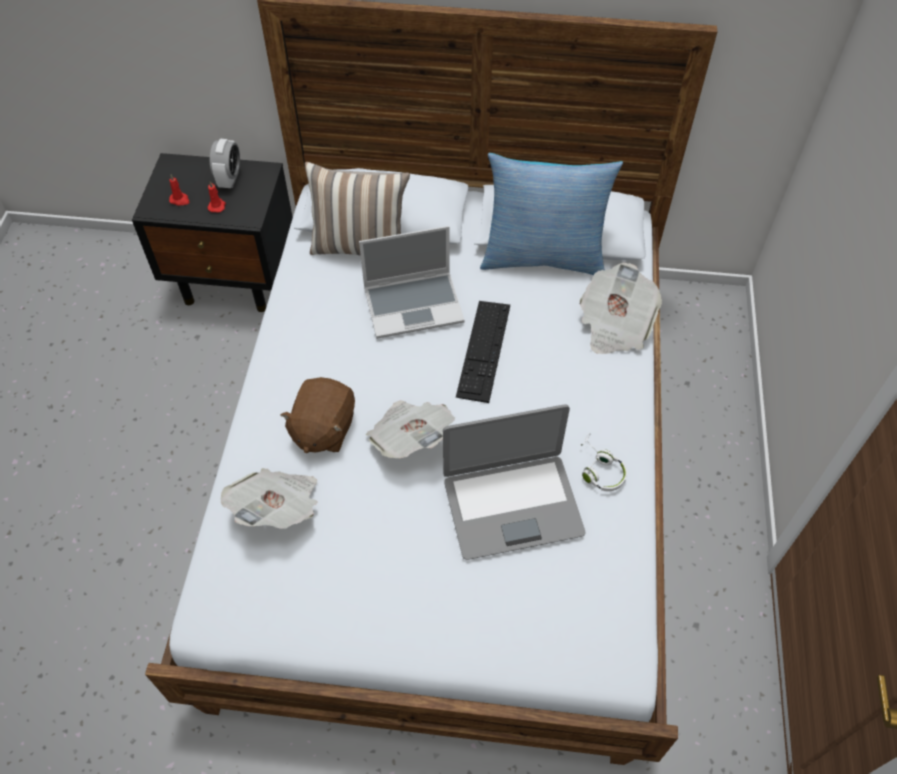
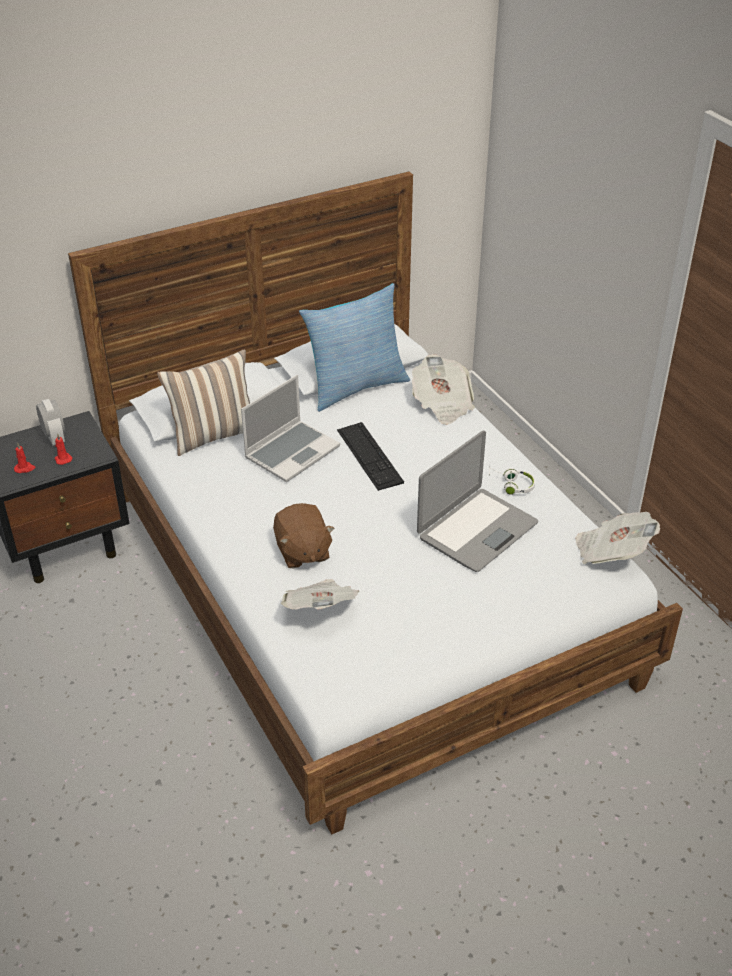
camera: 35 degrees left, 15 degrees down
newspaper [366,401,455,458] -> newspaper moved to [575,512,660,564]

